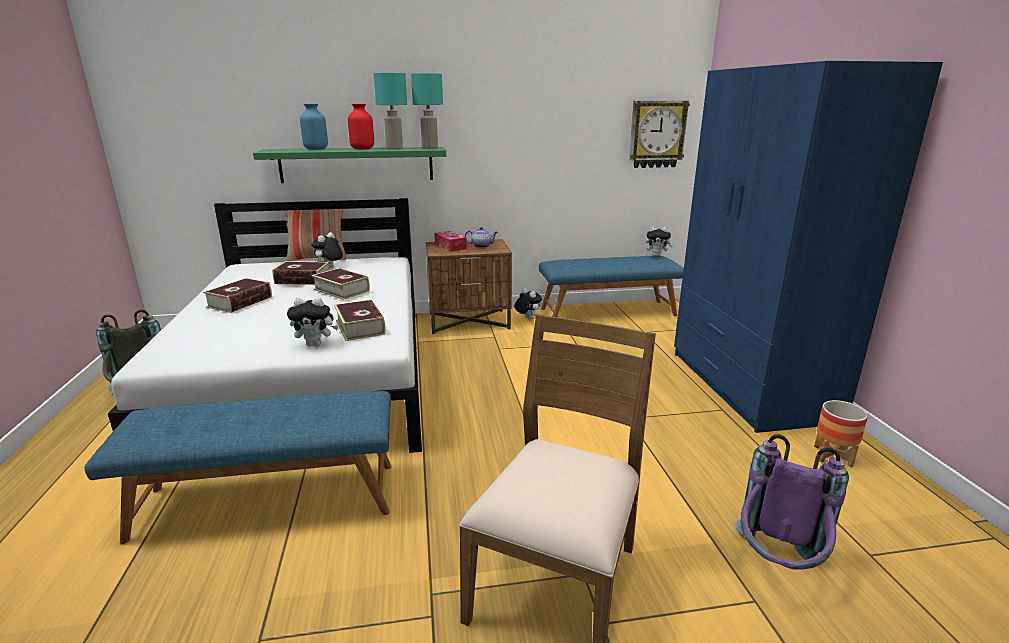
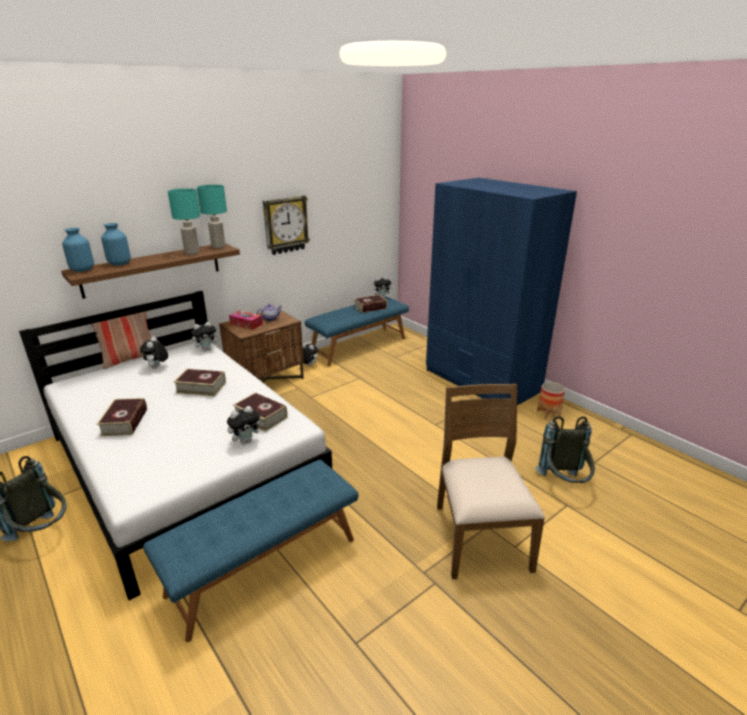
camera: 30 degrees left, 5 degrees up
green shelf [253,147,446,183] -> brown shelf [61,243,240,299]
book [272,261,329,285] -> book moved to [354,294,387,313]
red vase [348,104,374,150] -> none
wall clock [629,101,690,168] -> wall clock moved to [263,195,310,255]
purple backpack [735,434,849,570] -> grey backpack [535,416,595,483]
none -> blue vase [62,228,94,272]
none -> plush toy [191,322,220,351]

